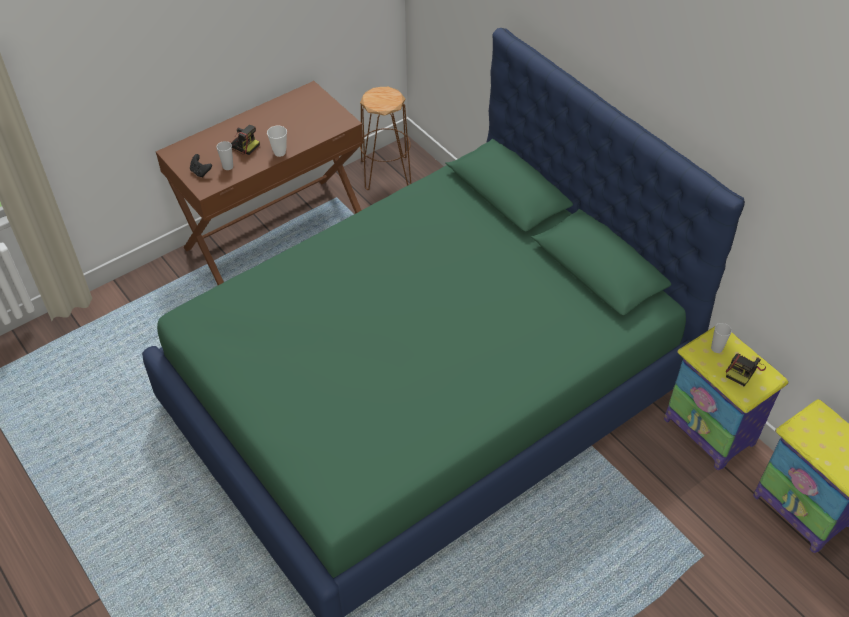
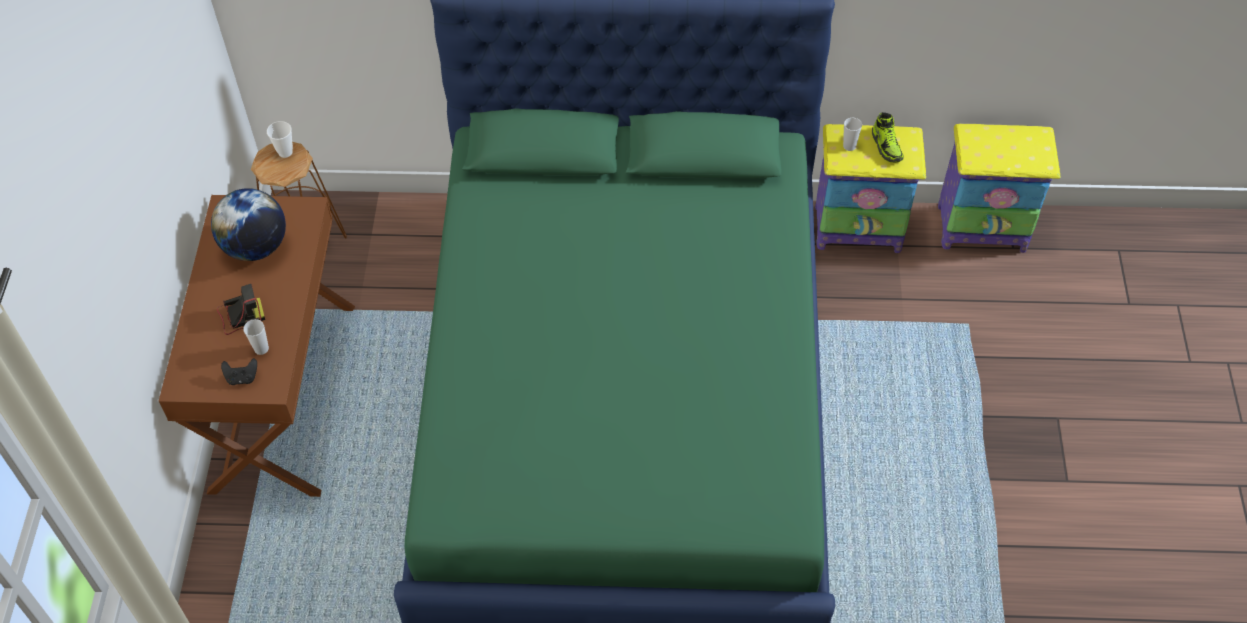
camera: 50 degrees left, 5 degrees up
cup [267,125,287,157] -> cup moved to [267,121,293,158]
camera [726,353,766,386] -> shoe [872,112,904,163]
none -> globe [211,188,286,261]

